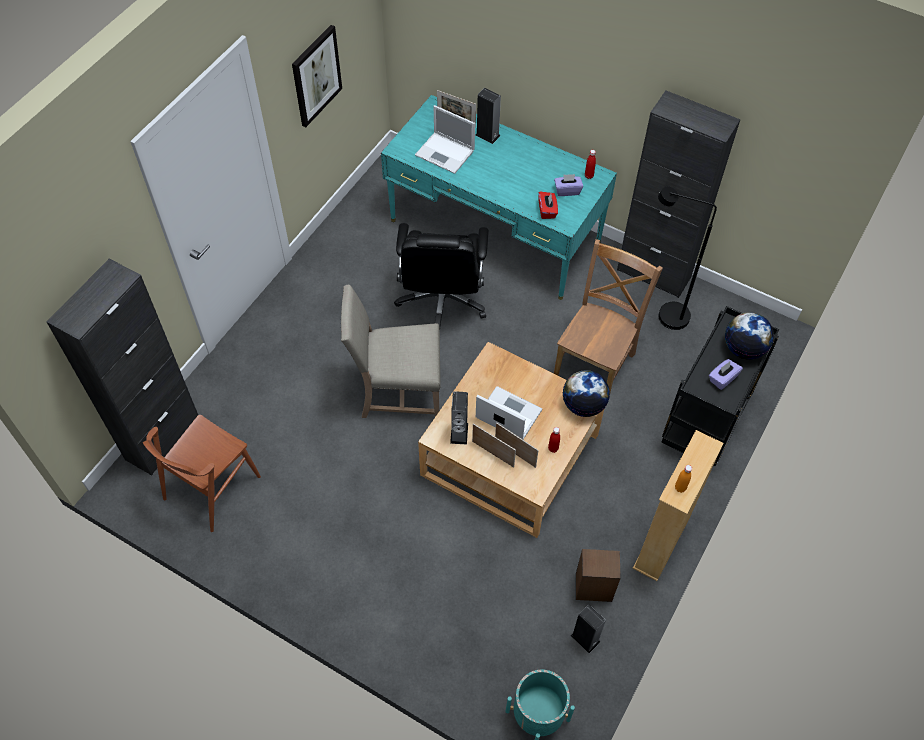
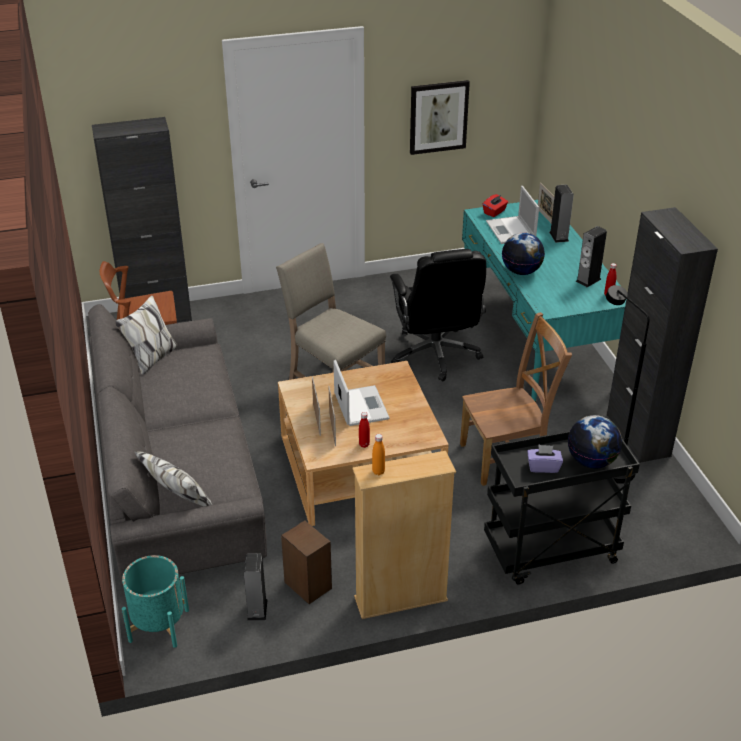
camera: 45 degrees right, 20 degrees down
black office chair [394,223,489,328] -> black office chair turned 60 degrees counterclockwise [390,249,486,381]
speaker [450,391,468,444] -> speaker moved to [575,226,607,287]
red tissue box [538,191,558,219] -> red tissue box moved to [483,194,508,217]
purple tissue box [554,174,583,196] -> none
globe [563,370,610,417] -> globe moved to [502,233,545,275]
none -> grey sofa [88,296,267,585]

